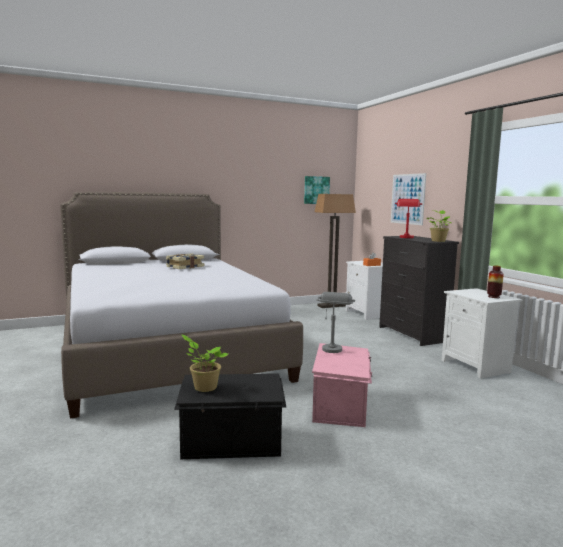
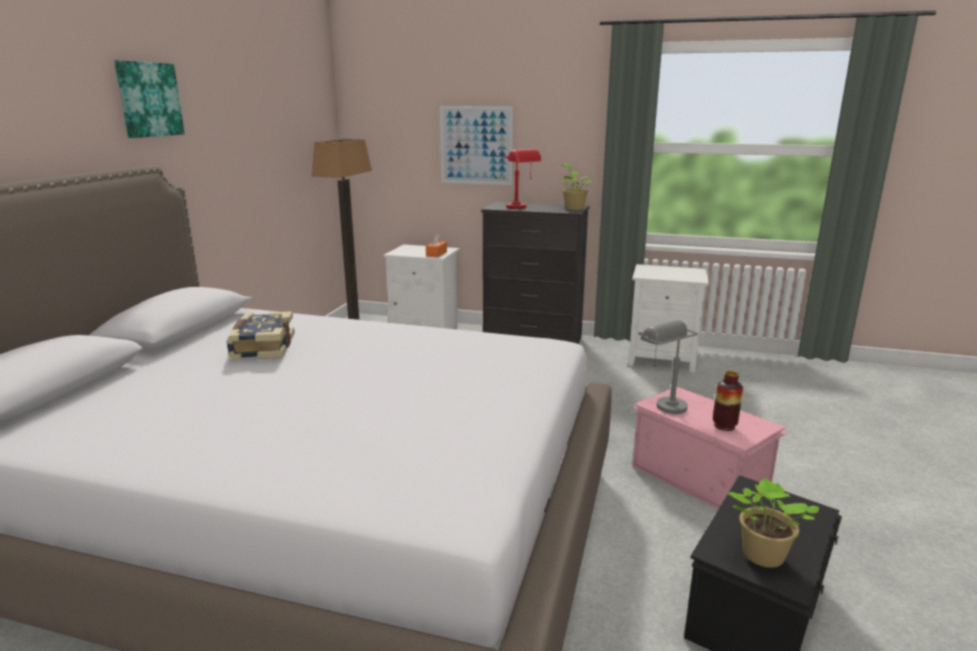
camera: 50 degrees left, 10 degrees up
picture [304,176,330,204] -> picture moved to [114,60,185,138]
vase [487,265,504,298] -> vase moved to [713,371,743,431]

